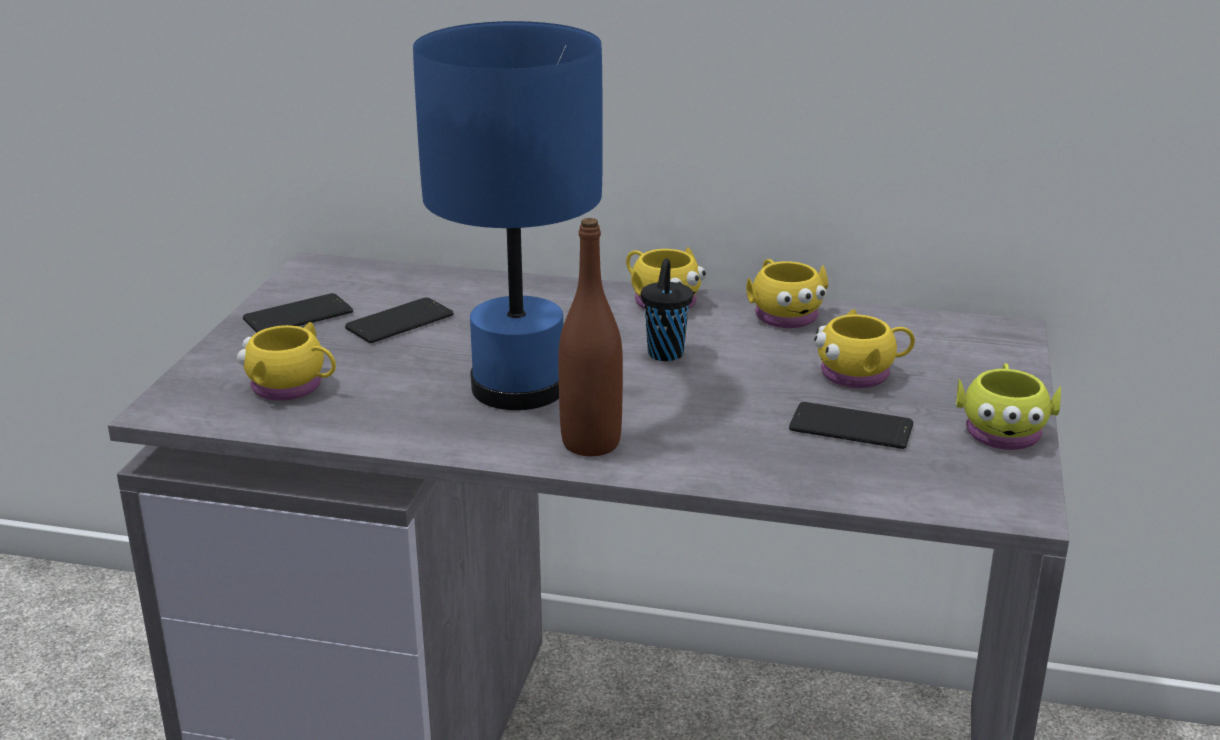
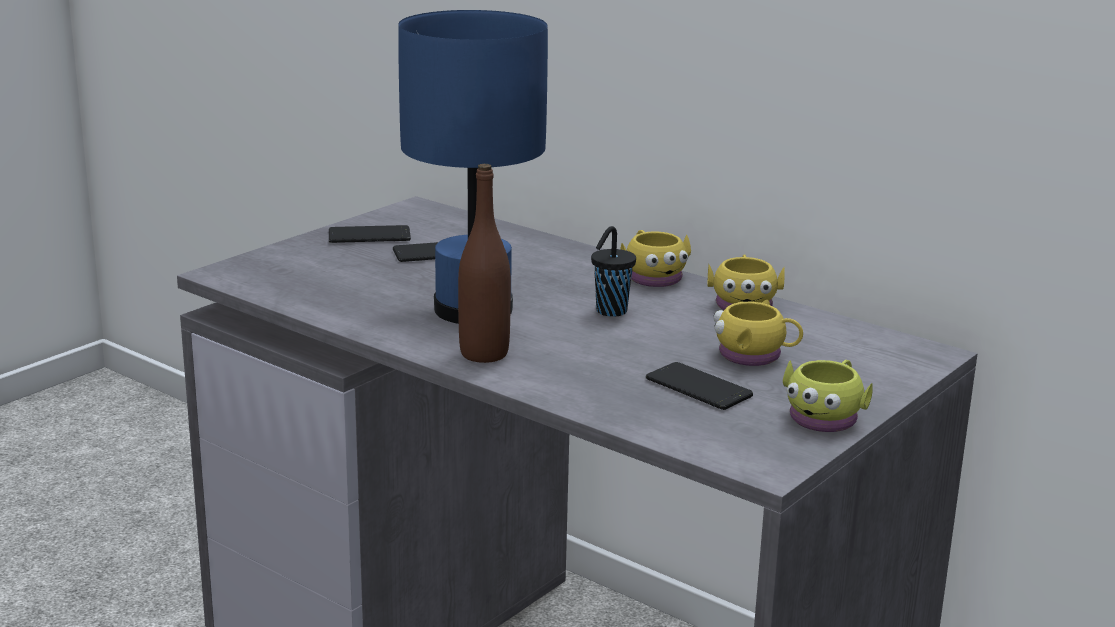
camera: 25 degrees right, 5 degrees down
yellow mug [237,322,336,401] -> none

